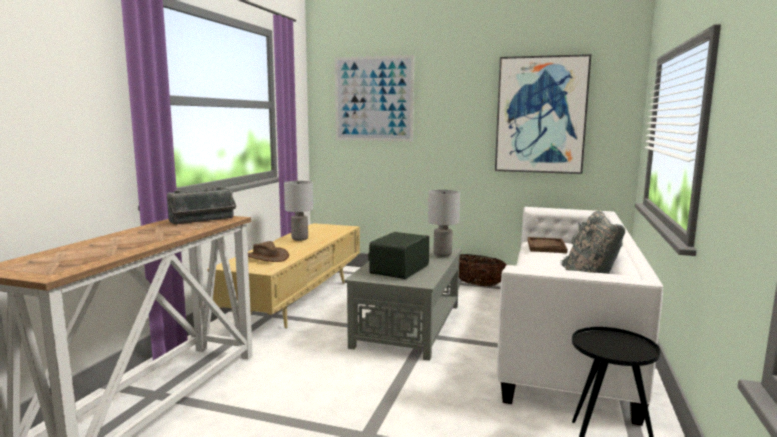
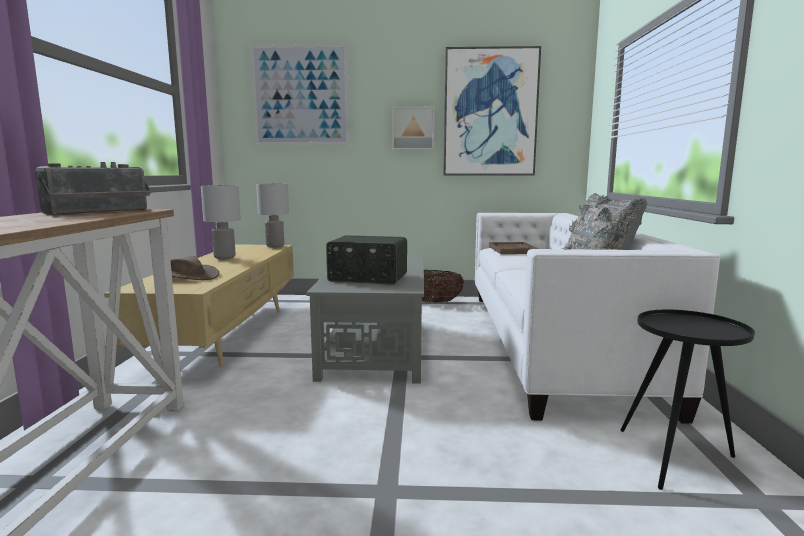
camera: 15 degrees left, 0 degrees up
radio [368,232,429,279] -> radio turned 90 degrees counterclockwise [326,235,407,285]
grey table lamp [428,190,460,257] -> grey table lamp moved to [256,183,289,248]
none -> picture [392,106,434,150]

